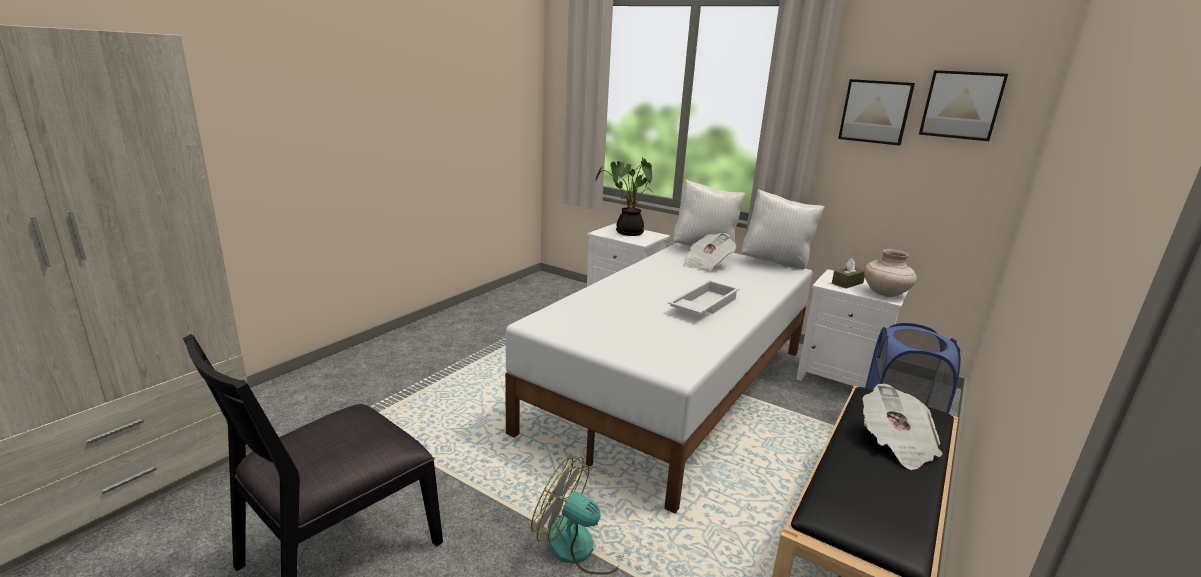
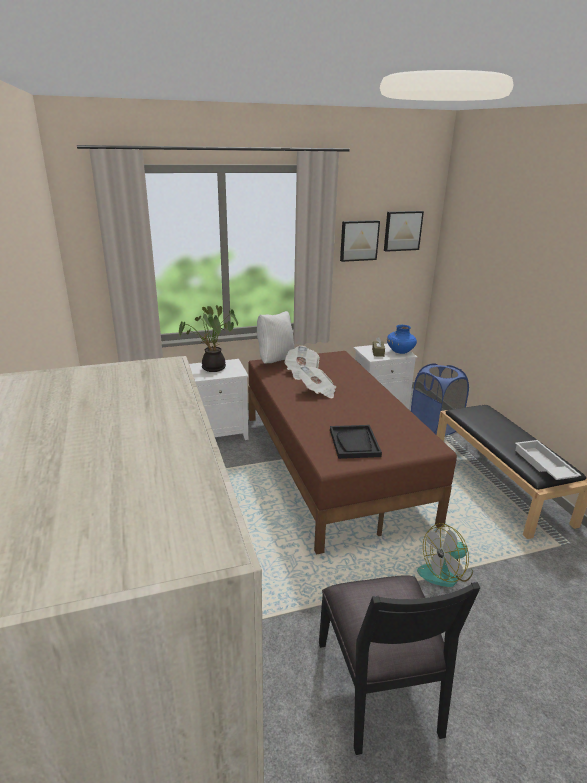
camera: 50 degrees left, 5 degrees up
white bed [505,243,813,514] -> brown bed [248,351,457,555]
white tray [668,280,739,315] -> white tray moved to [515,440,581,480]
white pillow [741,189,825,269] -> none
newspaper [862,384,943,470] -> newspaper moved to [299,366,336,398]
beige vase [864,249,917,297] -> blue vase [387,325,417,354]
none -> black tray [330,425,382,459]

